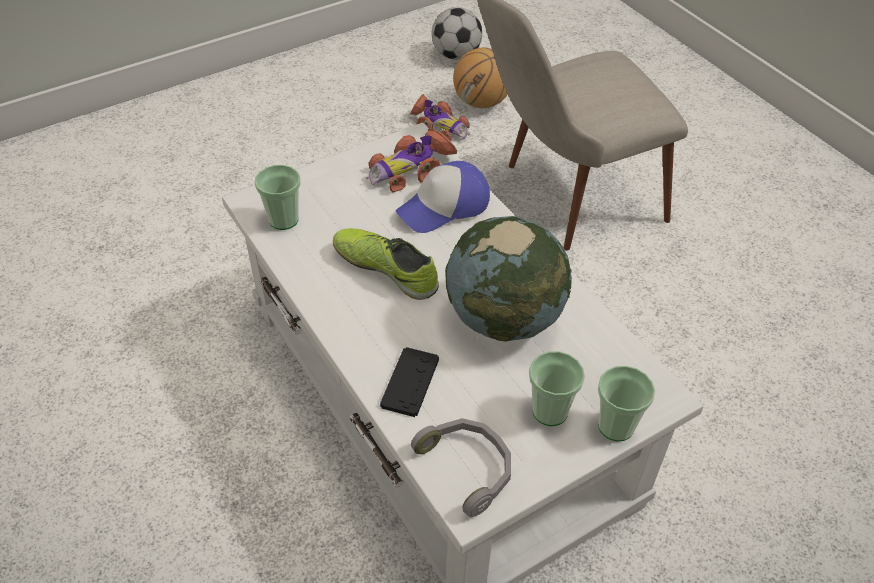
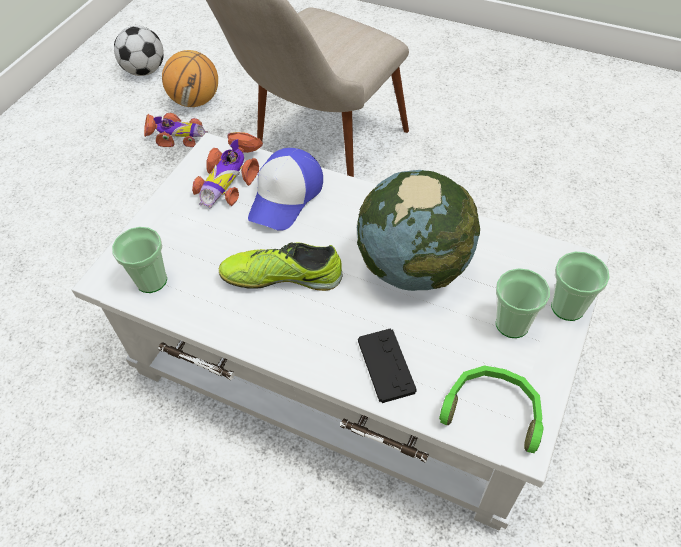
camera: 30 degrees left, 5 degrees up
grey headphones [411,418,511,517] -> green headphones [439,365,544,453]

